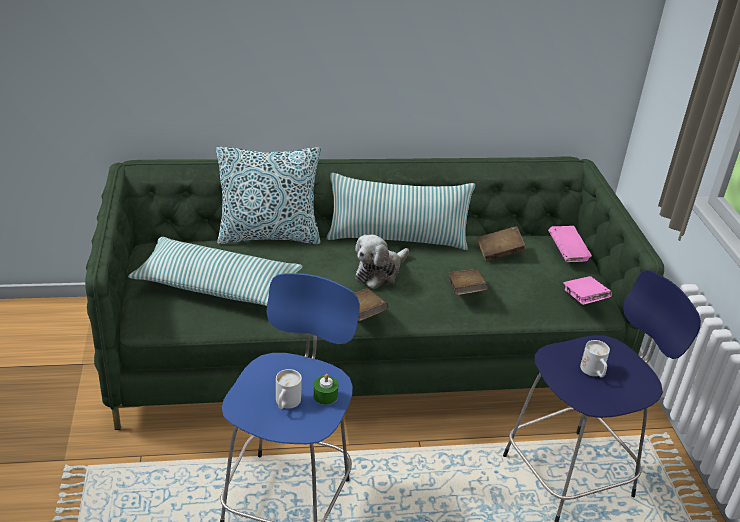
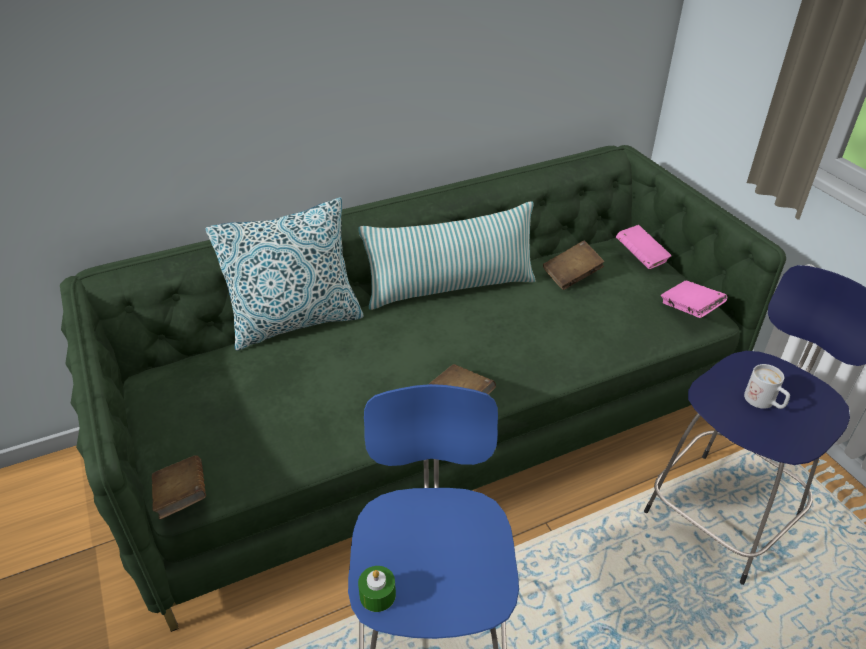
camera: 15 degrees left, 5 degrees up
pillow [128,237,303,306] -> none
white mug [276,369,302,409] -> none
green candle [313,374,338,405] -> green candle moved to [358,566,396,612]
plush toy [355,235,409,289] -> none
brown book [448,269,488,295] -> brown book moved to [152,455,206,519]

